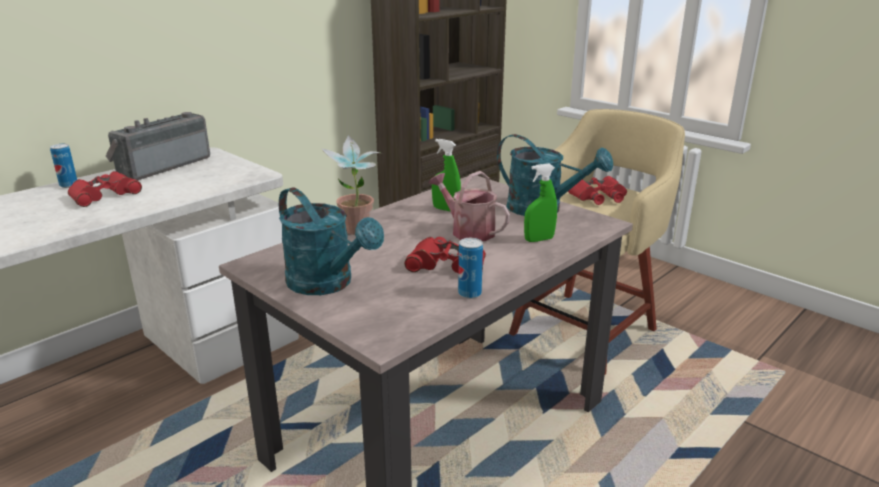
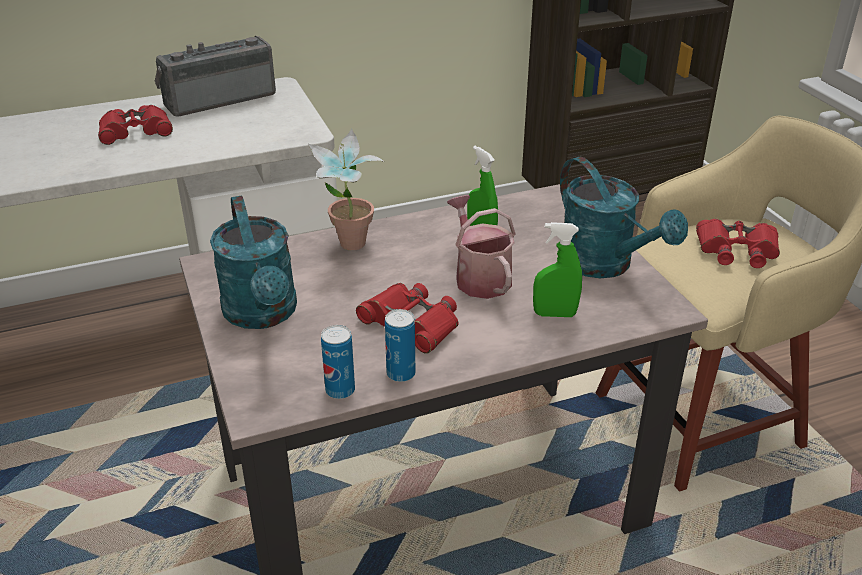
camera: 25 degrees right, 10 degrees up
can [50,143,77,188] -> can moved to [321,325,355,399]

